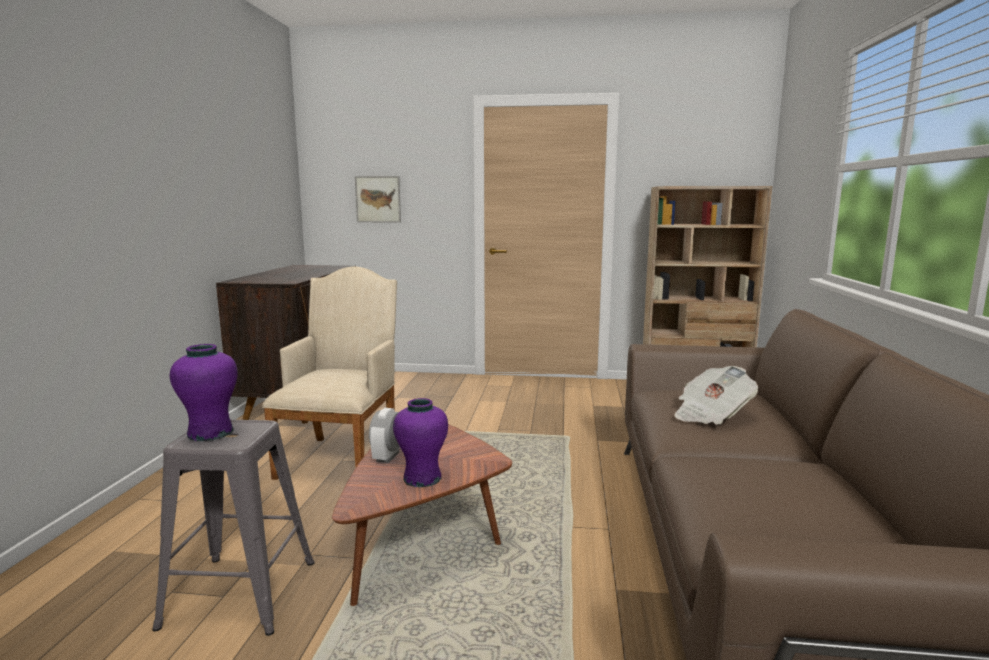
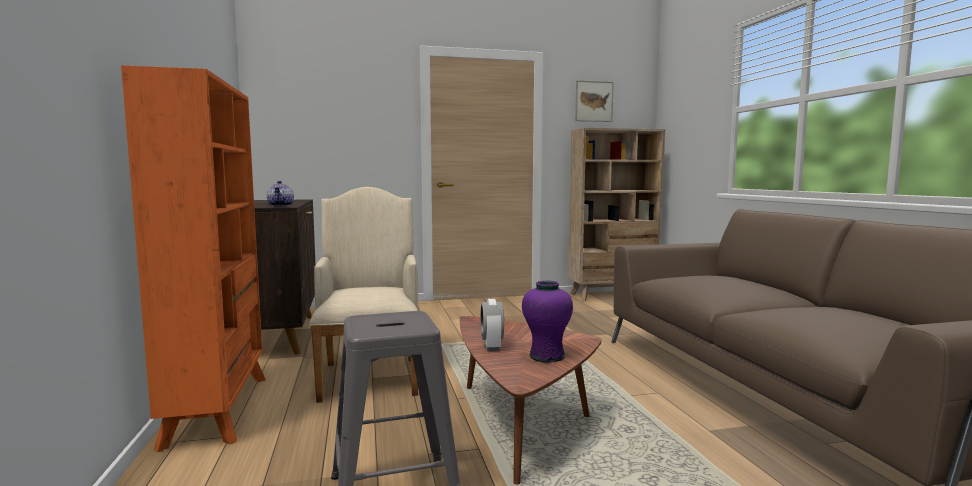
camera: 20 degrees left, 5 degrees down
purple vase [170,344,238,441] -> none
picture [355,176,401,222] -> picture moved to [575,80,614,122]
newspaper [674,366,758,425] -> none
none -> orange bookcase [121,65,266,452]
none -> teapot [267,181,294,207]

